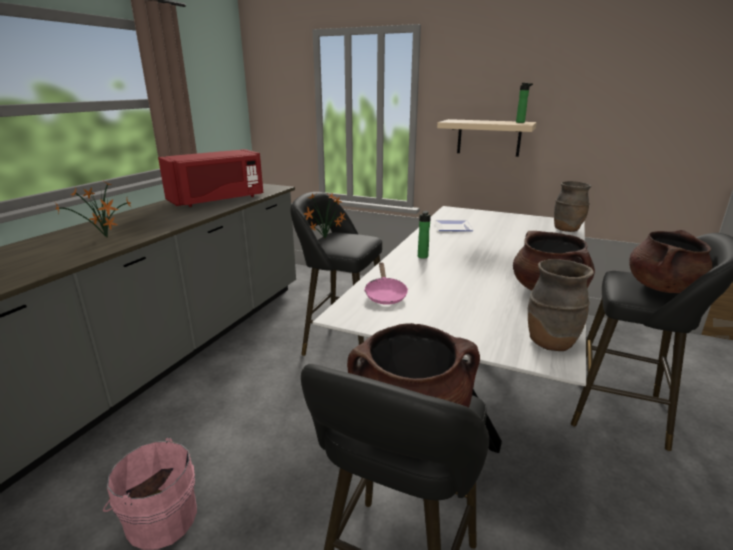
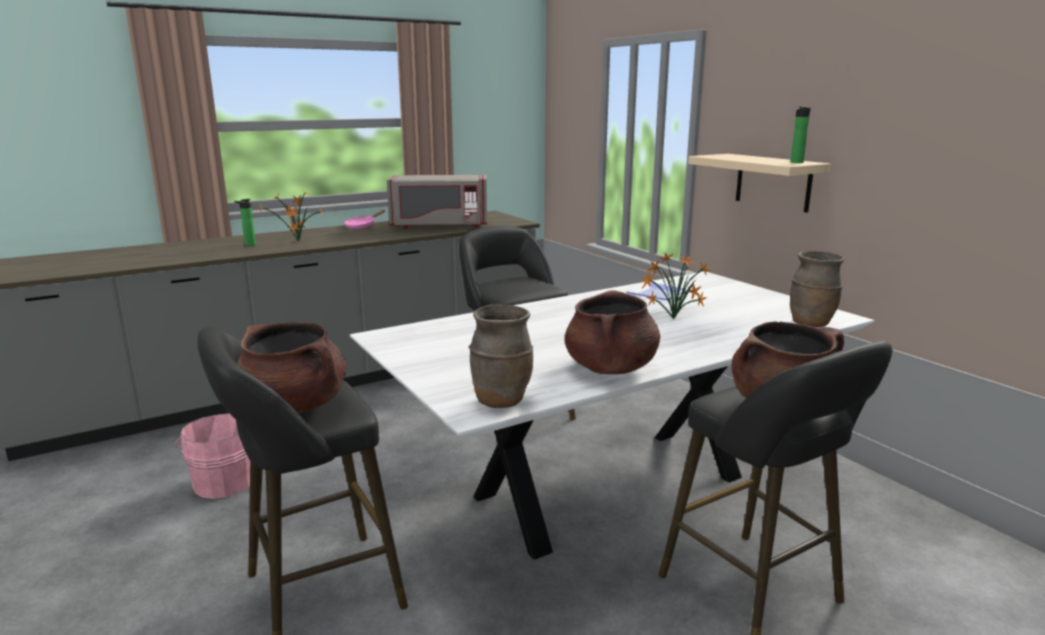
camera: 35 degrees right, 5 degrees down
red microwave [158,149,264,207] -> grey microwave [387,175,487,228]
potted plant [304,193,346,238] -> potted plant moved to [641,252,711,320]
pink frying pan [364,262,408,305] -> pink frying pan moved to [344,210,385,229]
bottle [418,211,431,258] -> bottle moved to [234,199,256,246]

